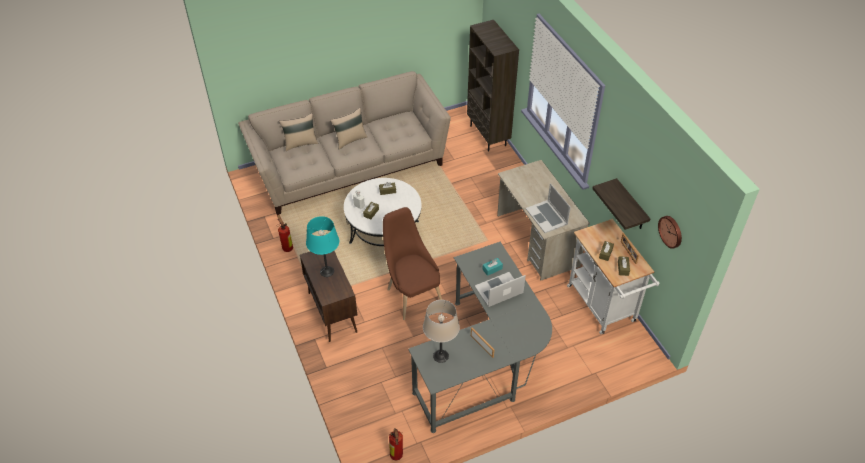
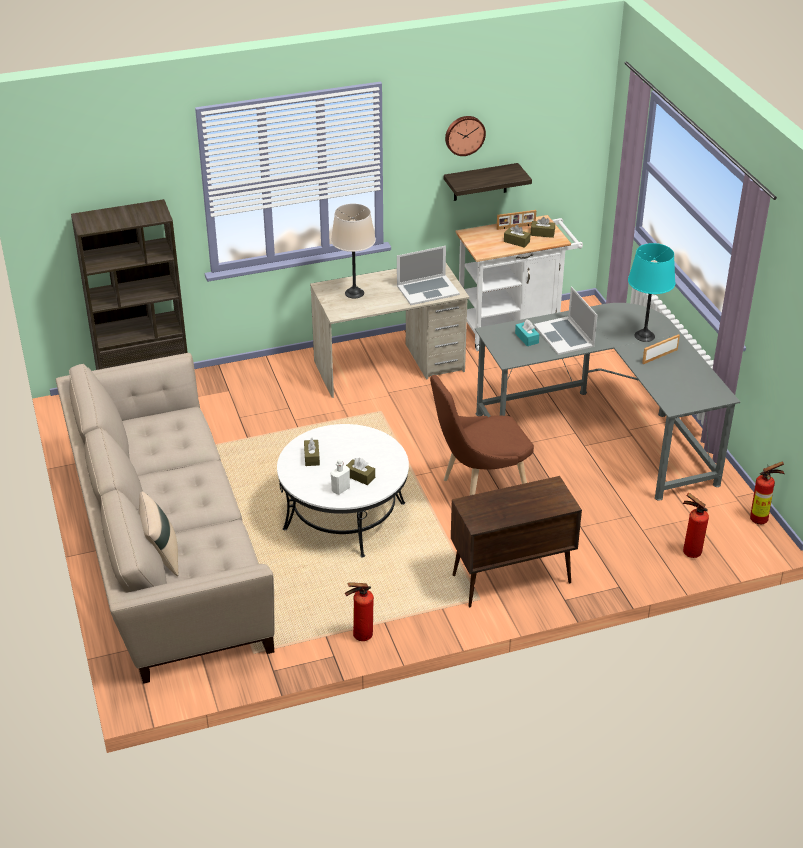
camera: 85 degrees left, 10 degrees down
turquoise table lamp [306,216,339,277] -> turquoise table lamp moved to [628,243,675,342]
beige pillow [330,108,367,149] -> none
beige table lamp [423,300,460,363] -> beige table lamp moved to [331,204,376,299]
wall clock [658,216,682,249] -> wall clock moved to [445,116,486,156]
none -> fire extinguisher [683,493,709,558]

